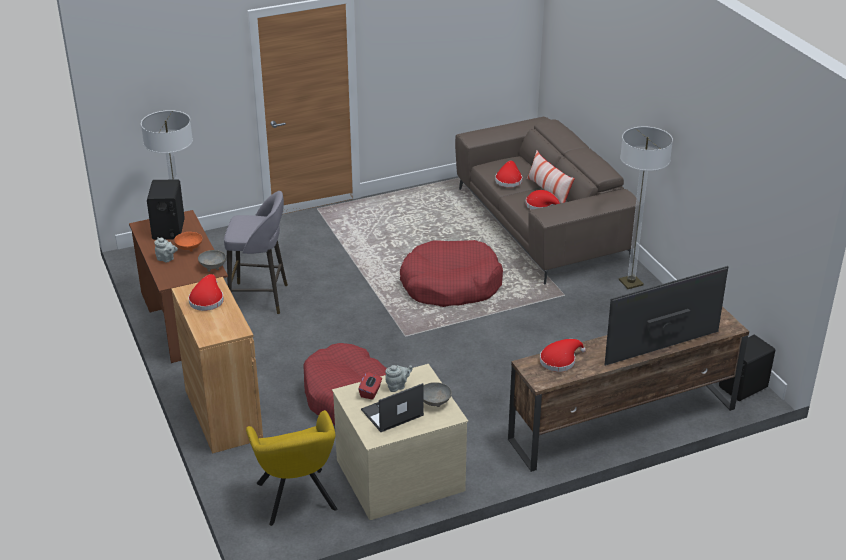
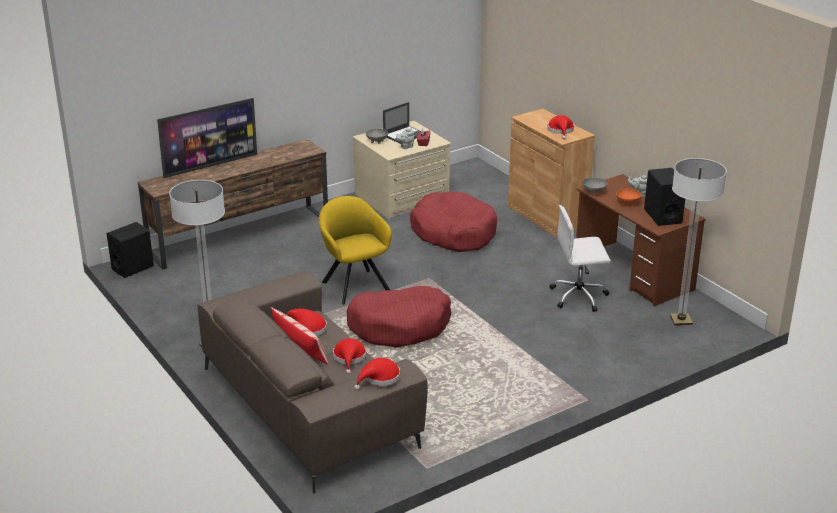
camera: 170 degrees right, 5 degrees down
grey stool [224,191,288,314] -> white office chair [550,205,611,312]
yellow armchair [246,410,337,526] -> yellow armchair moved to [319,196,392,305]
red hat [540,339,586,372] -> red hat moved to [354,358,400,390]

